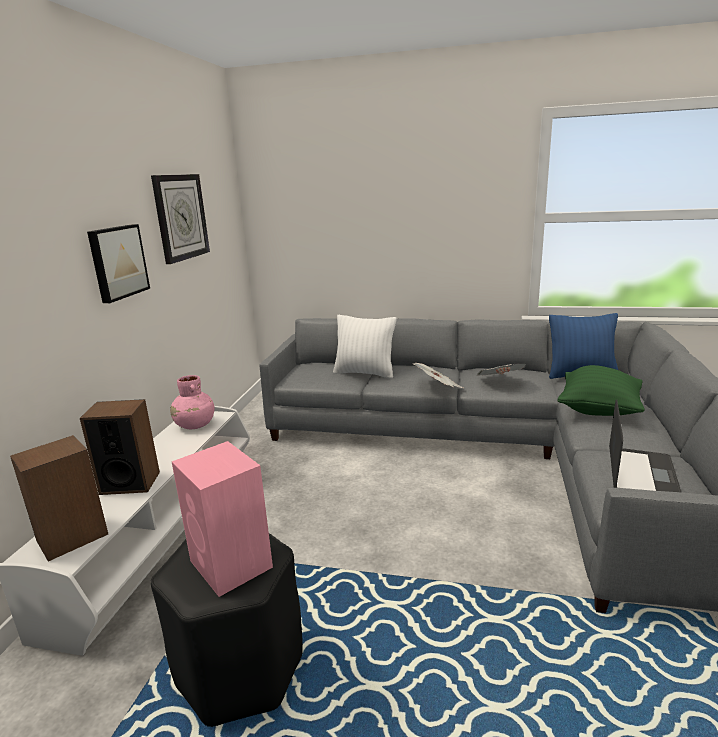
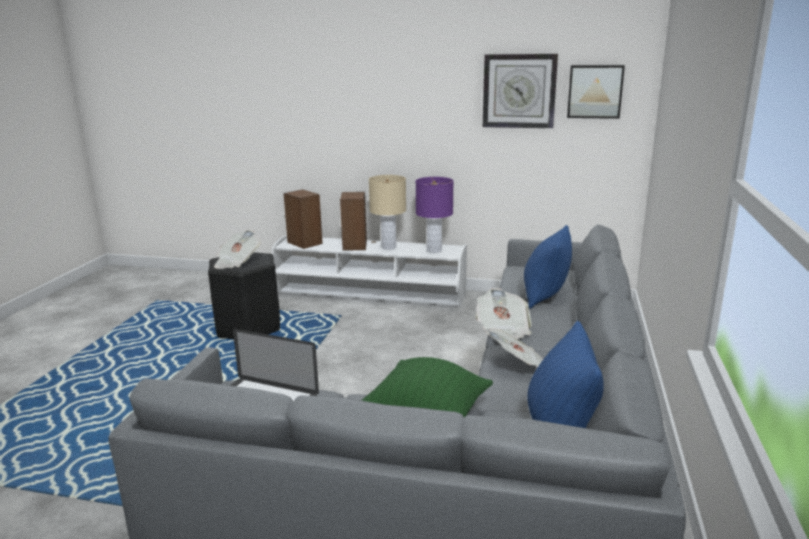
camera: 90 degrees right, 0 degrees up
picture [87,224,150,303] -> picture moved to [567,65,625,119]
pink vase [170,375,214,429] -> purple table lamp [416,177,454,253]
pink speaker [172,441,273,597] -> newspaper [214,230,261,269]
white pillow [333,315,396,379] -> blue pillow [524,225,572,308]
none -> beige table lamp [369,175,406,250]

